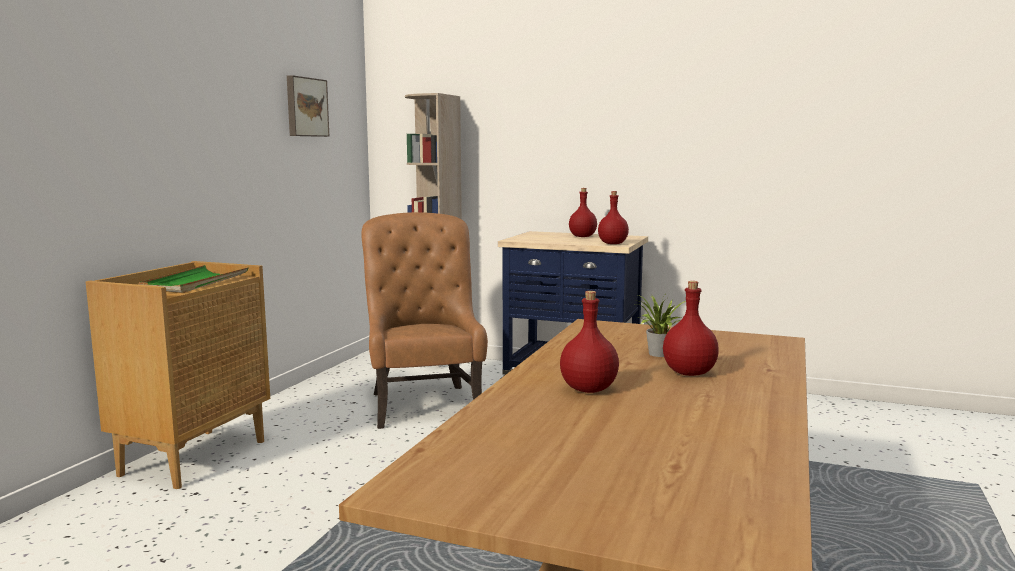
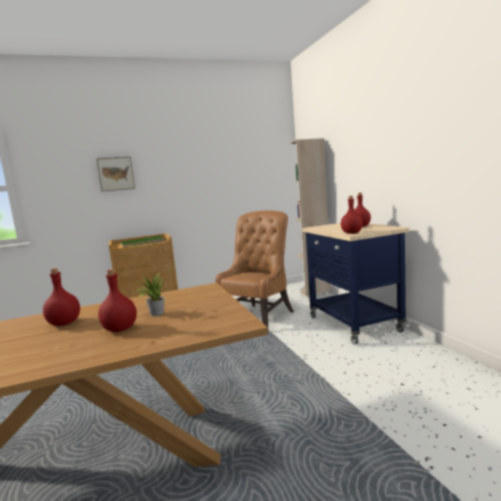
camera: 50 degrees right, 0 degrees up
picture [287,75,329,137] -> picture moved to [97,157,135,192]

